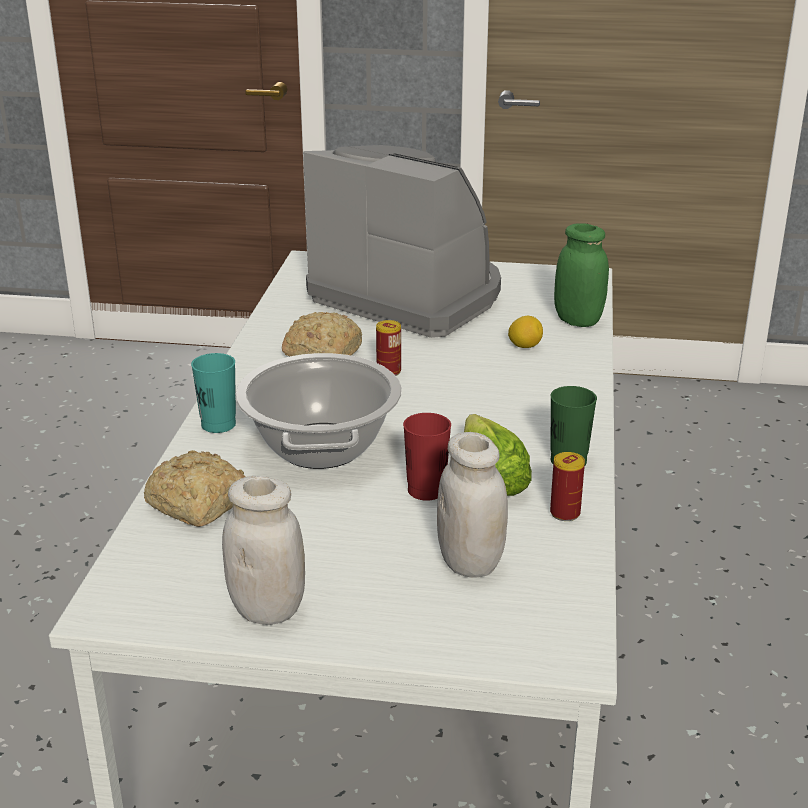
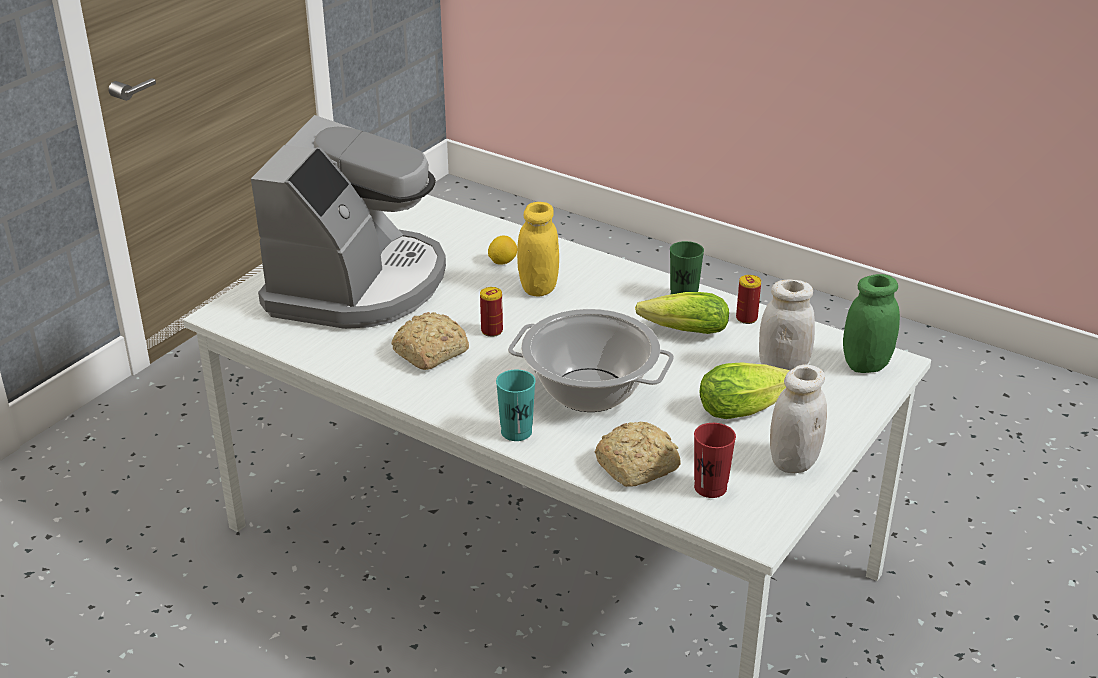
camera: 65 degrees left, 5 degrees up
coffee machine [303,145,501,338] -> coffee machine turned 135 degrees clockwise [251,115,446,329]
red cup [403,413,451,501] -> red cup moved to [694,423,736,498]
green jar [554,223,609,327] -> green jar moved to [843,274,900,373]
none -> yellow jar [517,202,559,297]
none -> lettuce [700,362,790,419]

